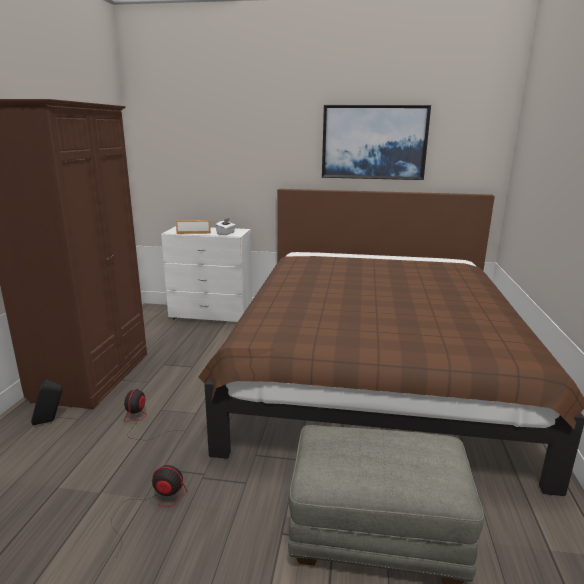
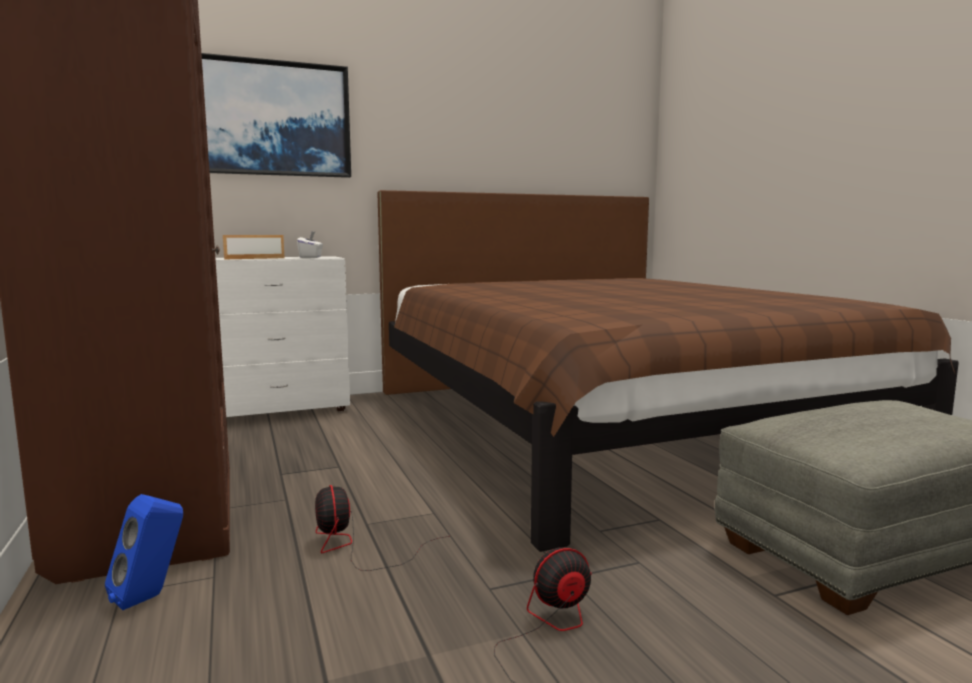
camera: 30 degrees left, 10 degrees down
black speaker [31,379,62,425] -> blue speaker [105,494,183,610]
picture [322,105,431,180] -> picture moved to [201,53,351,178]

